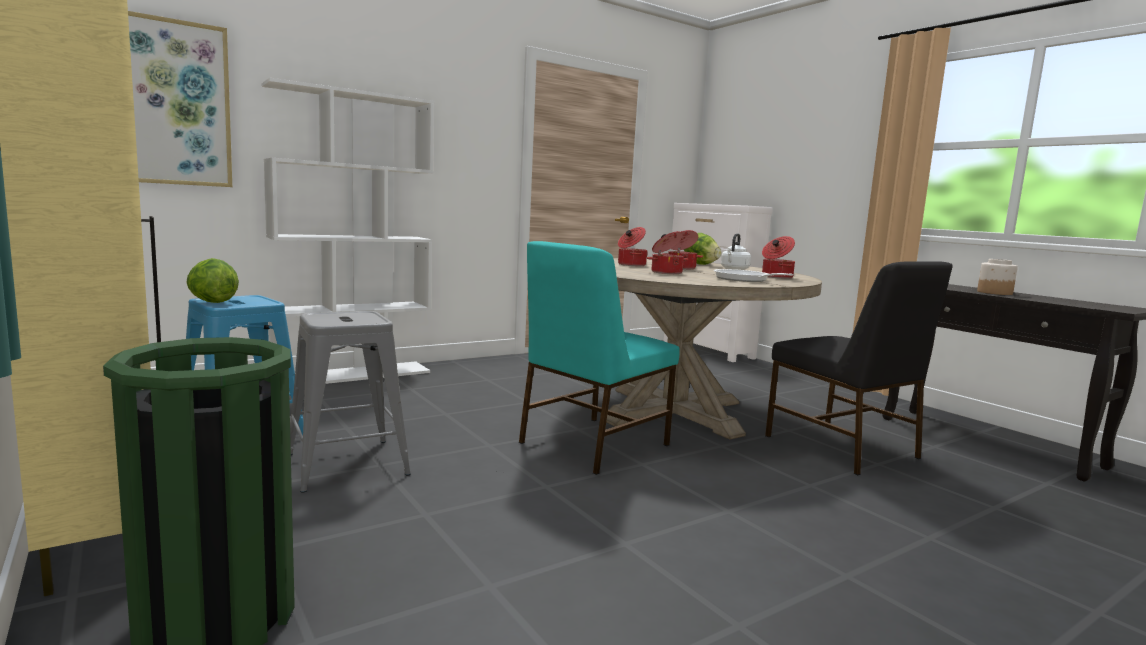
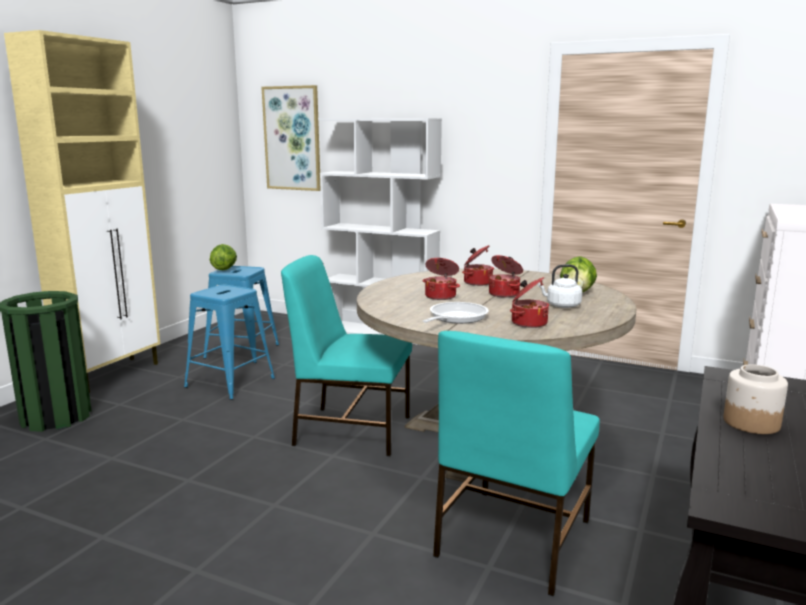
camera: 60 degrees right, 5 degrees up
grey stool [290,311,411,493] -> blue stool [184,285,275,400]
black chair [765,261,953,475] -> turquoise chair [433,331,600,596]

